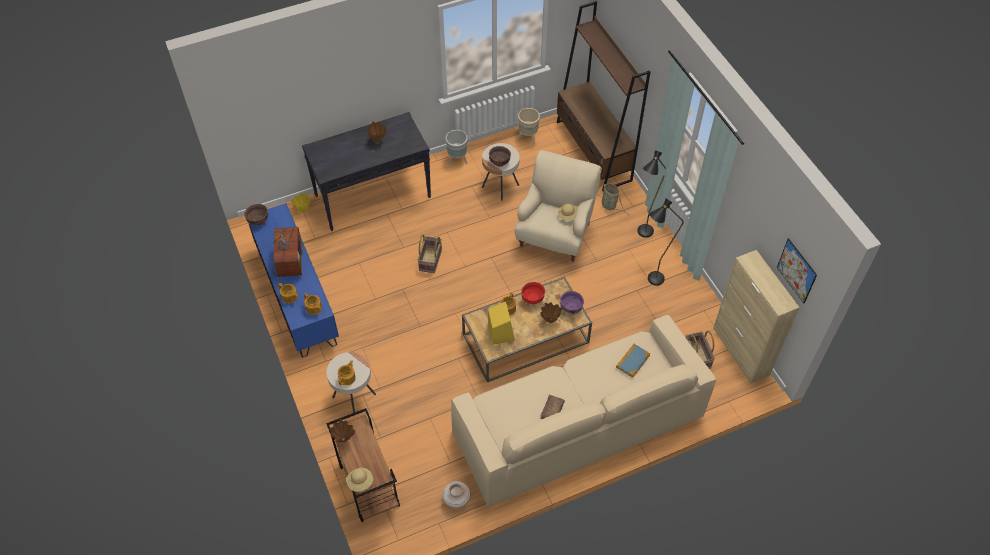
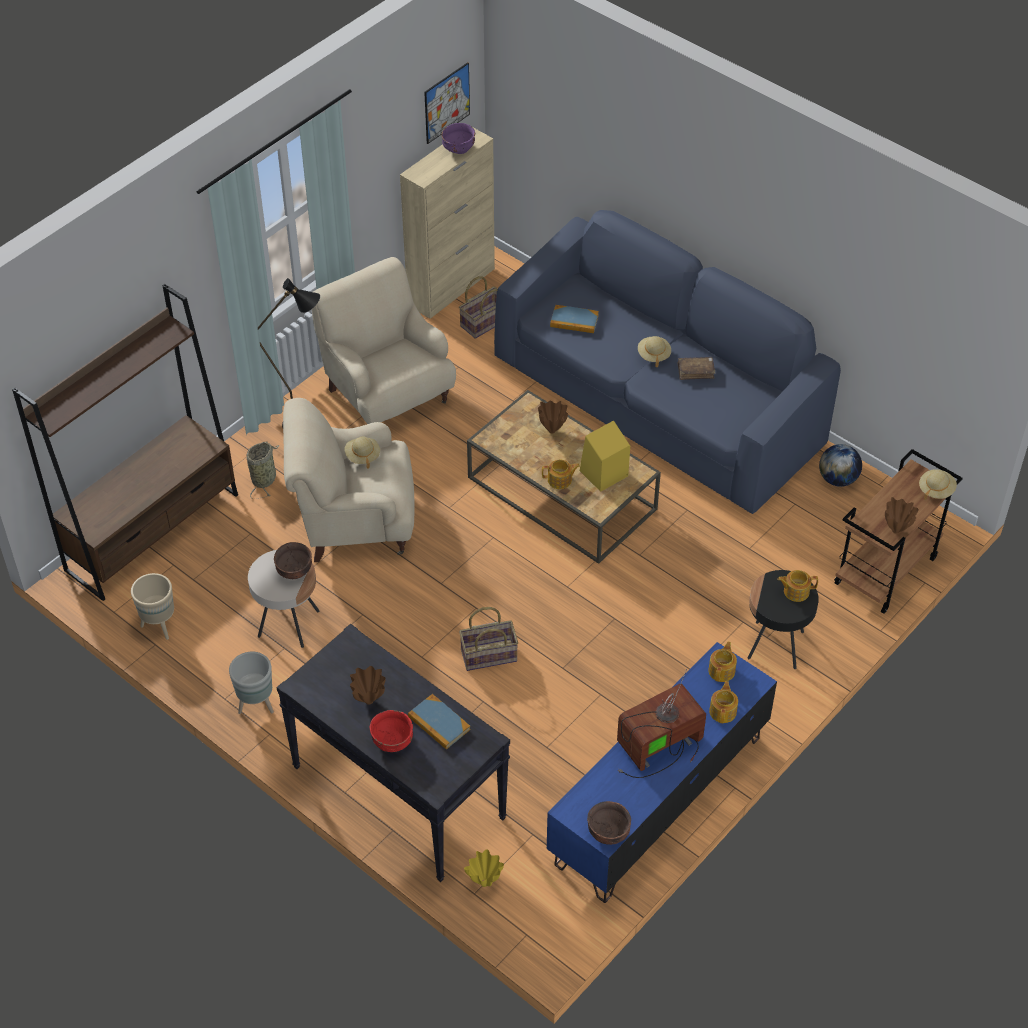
camera: 115 degrees left, 5 degrees down
beige side table [326,352,376,413] -> black side table [748,570,819,669]
beige vase [442,481,471,509] -> globe [819,444,862,487]
beige sofa [451,315,716,507] -> blue sofa [494,210,841,514]
red bowl [521,282,545,304] -> red bowl moved to [370,710,413,752]
purple bowl [560,291,584,314] -> purple bowl moved to [441,123,475,154]
black floor lamp [648,198,684,286] -> beige armchair [311,257,456,424]
none -> book [408,694,471,750]
none -> beige hat [638,336,671,367]

